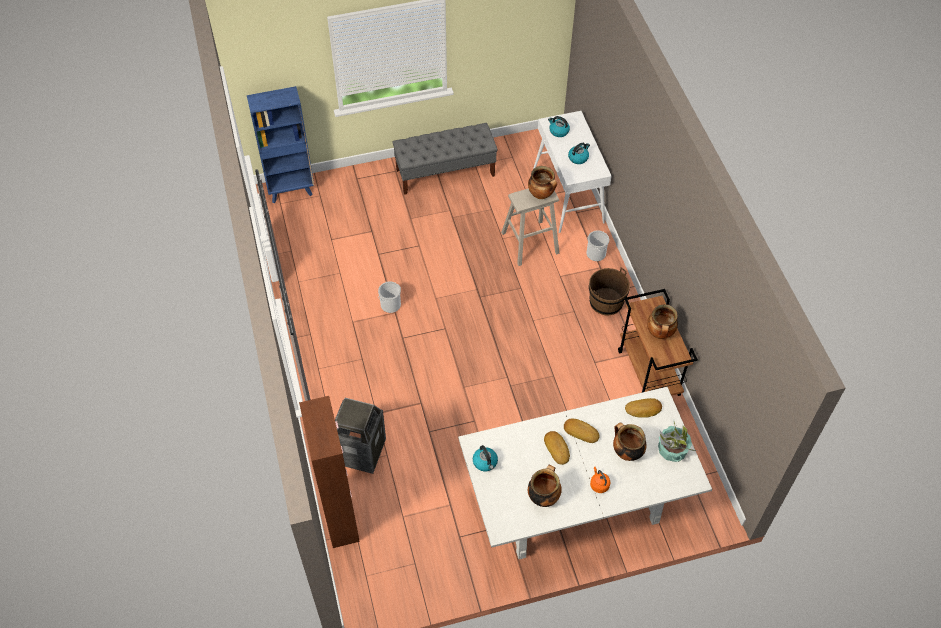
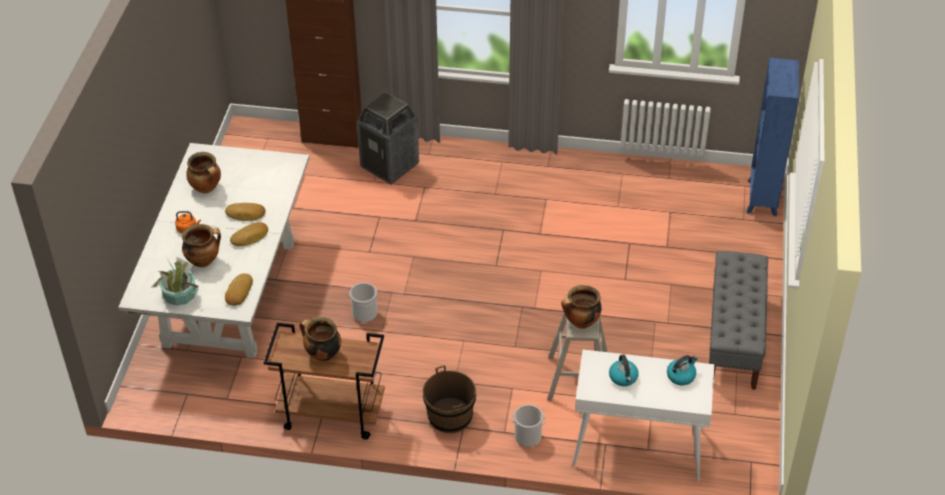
camera: 115 degrees right, 10 degrees down
bucket [378,281,401,313] -> bucket moved to [349,283,377,322]
kettle [473,445,498,471] -> none

